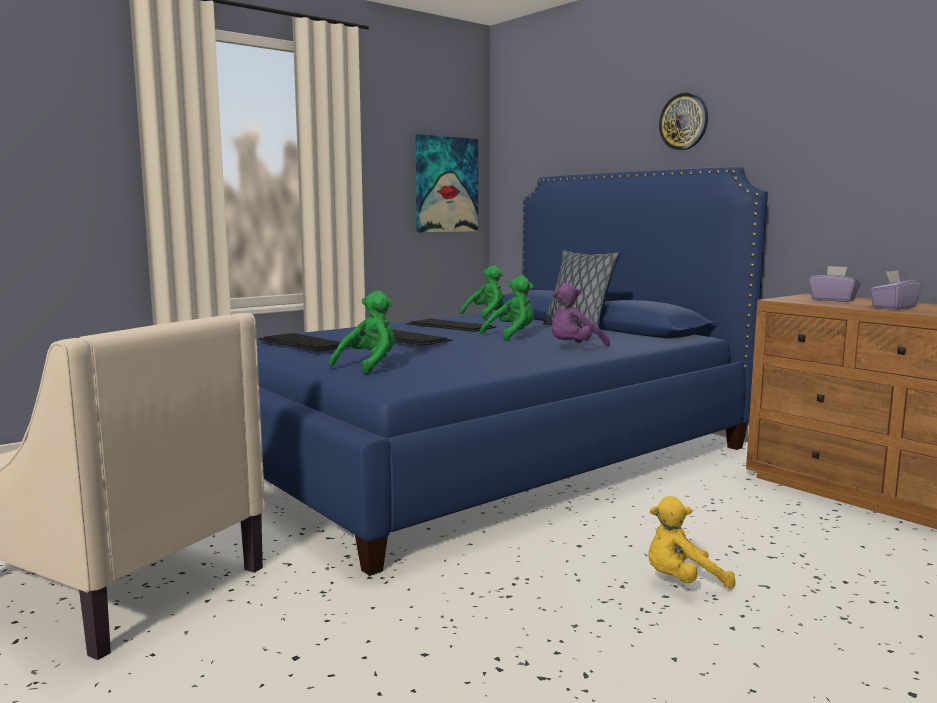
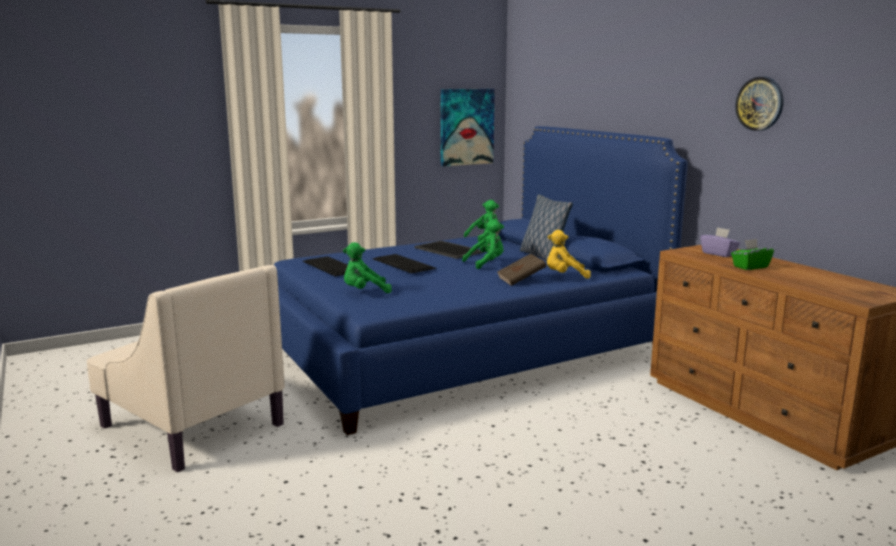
camera: 10 degrees right, 5 degrees up
green plush toy [329,291,395,374] -> green plush toy turned 150 degrees counterclockwise [343,242,392,293]
keyboard [406,319,497,332] -> tray [414,241,484,259]
purple plush toy [551,283,610,346] -> brown book [497,254,546,286]
yellow plush toy [648,496,736,589] -> yellow plush toy moved to [547,230,591,279]
wall clock [659,92,708,150] -> wall clock moved to [735,77,784,131]
purple tissue box [869,270,922,310] -> green tissue box [731,239,774,270]

